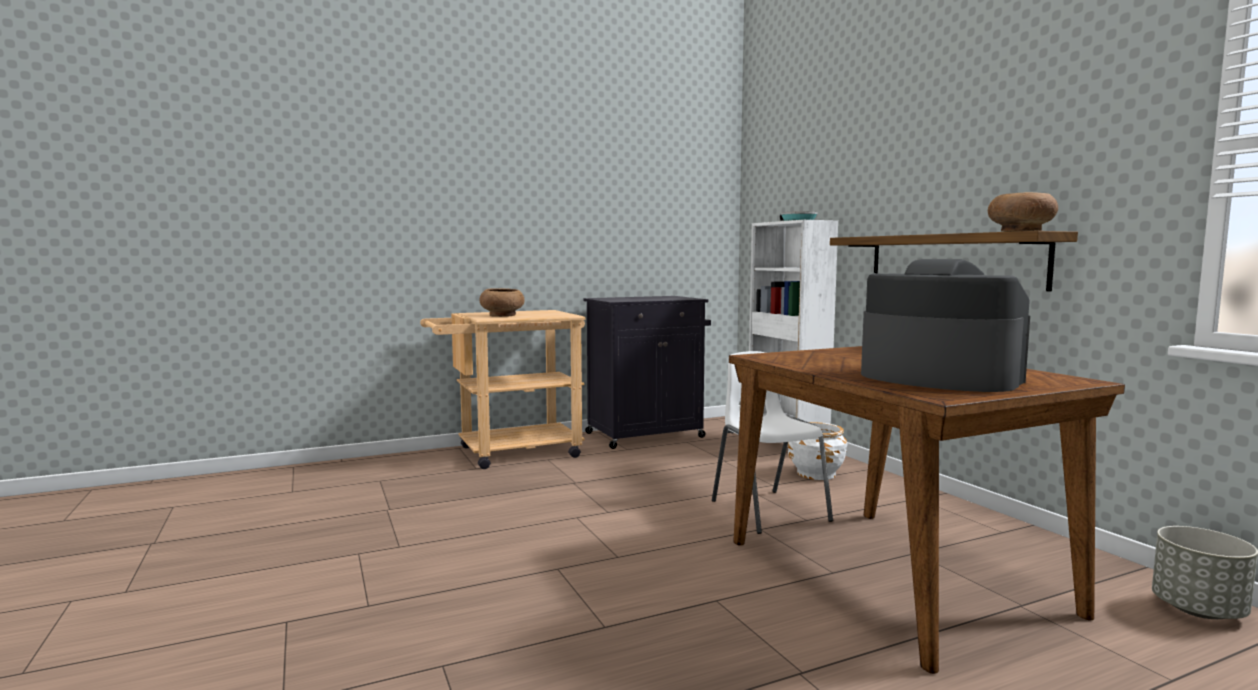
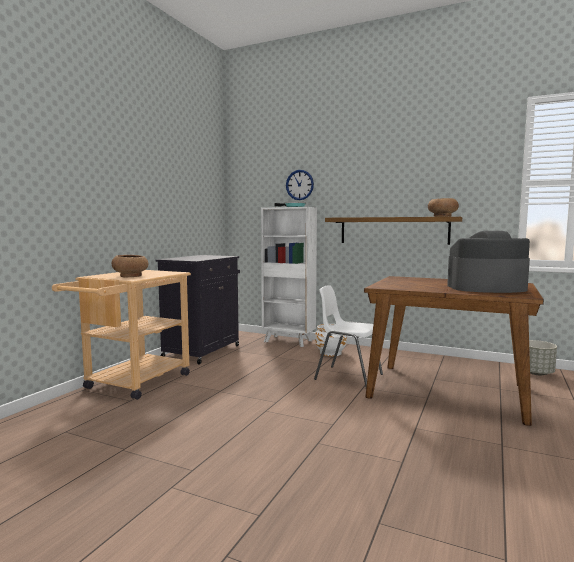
camera: 40 degrees left, 0 degrees up
none -> wall clock [286,170,314,200]

